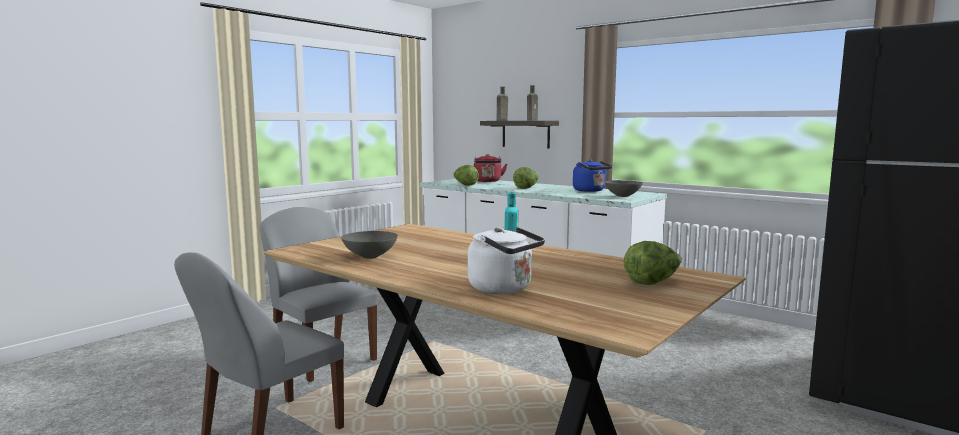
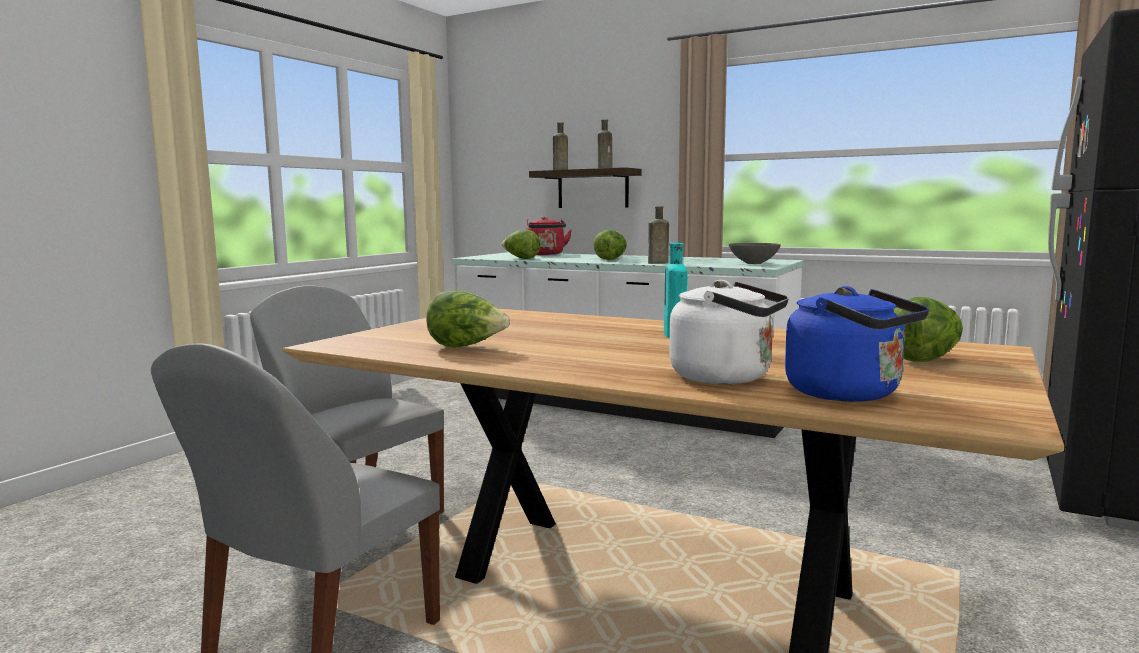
camera: 10 degrees left, 0 degrees up
grey bowl [341,231,398,259] -> lettuce [426,291,510,348]
blue kettle [573,159,612,192] -> blue kettle moved to [785,286,929,402]
none -> brown bottle [648,206,669,264]

